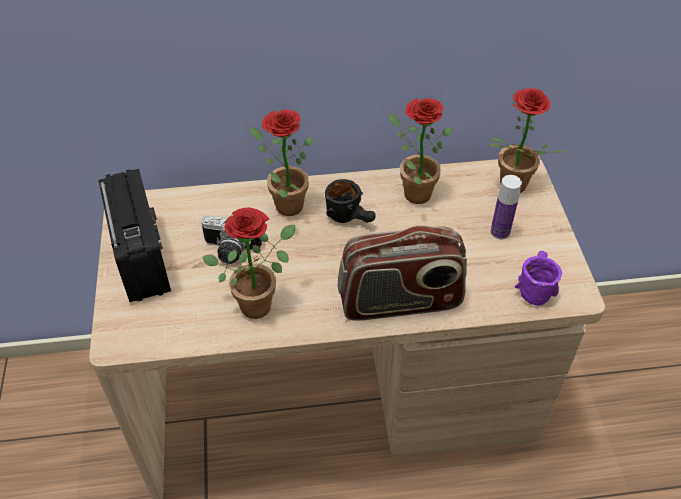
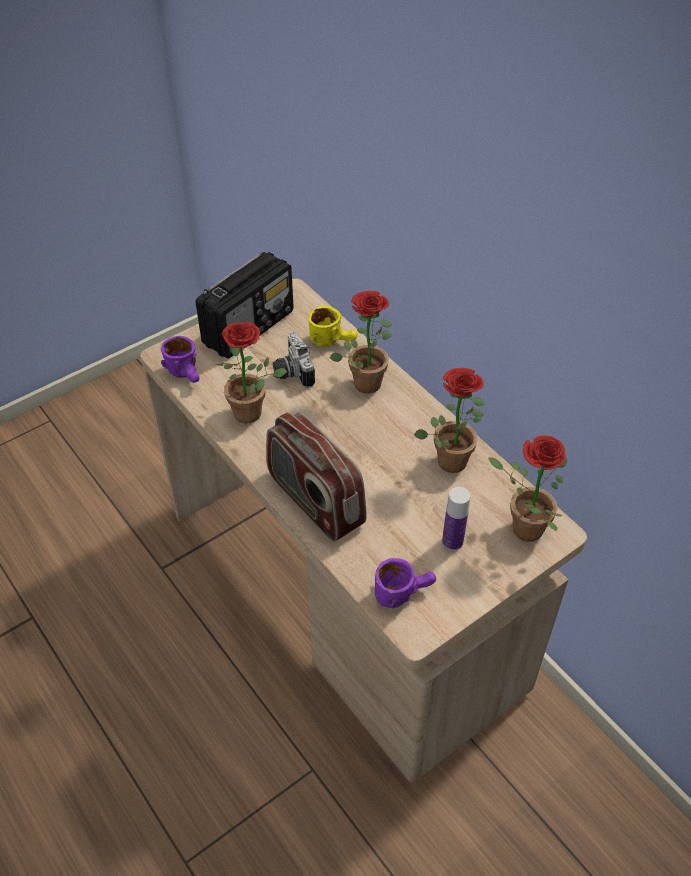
camera: 60 degrees right, 0 degrees up
black mug [325,179,376,223] -> none
none -> purple mug [161,336,200,383]
none -> yellow mug [308,306,358,347]

